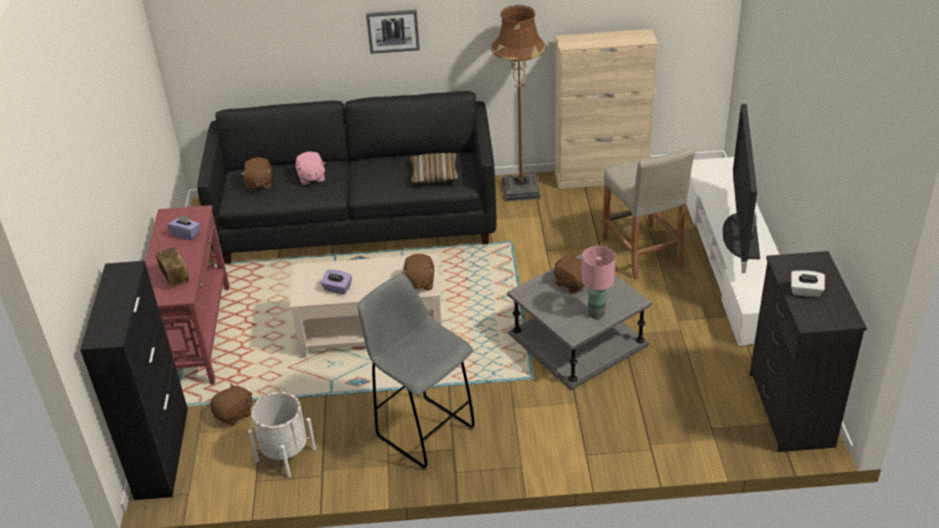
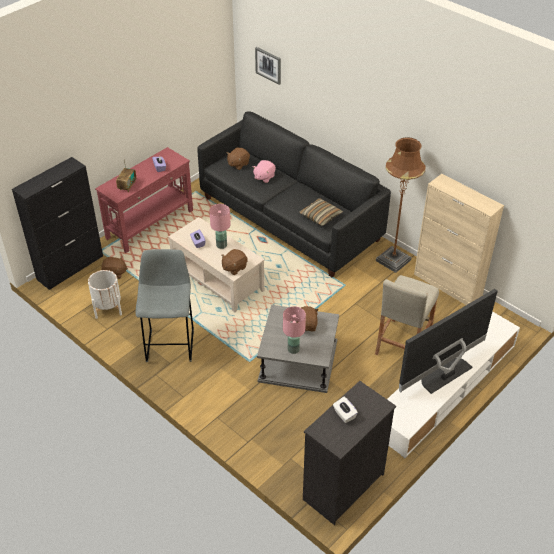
camera: 45 degrees right, 5 degrees up
picture [366,10,420,54] -> picture moved to [255,47,281,85]
none -> pink table lamp [209,204,231,249]

